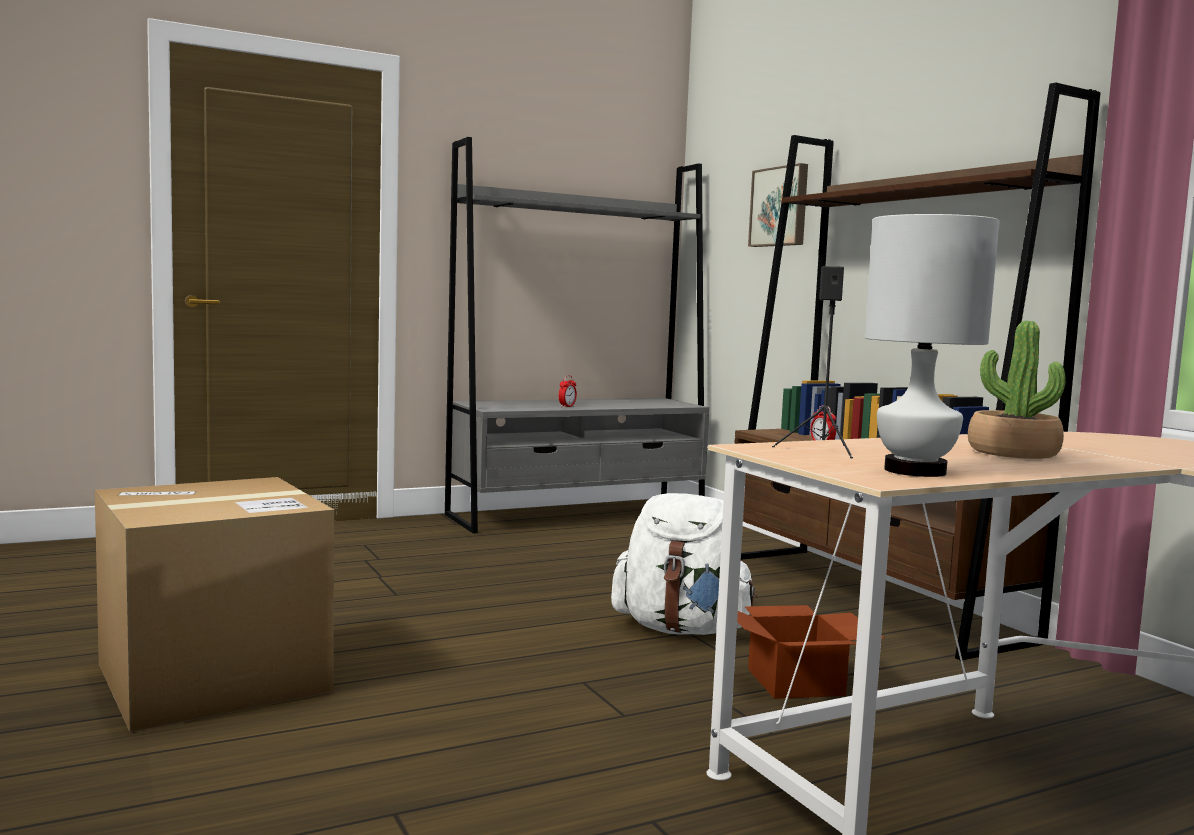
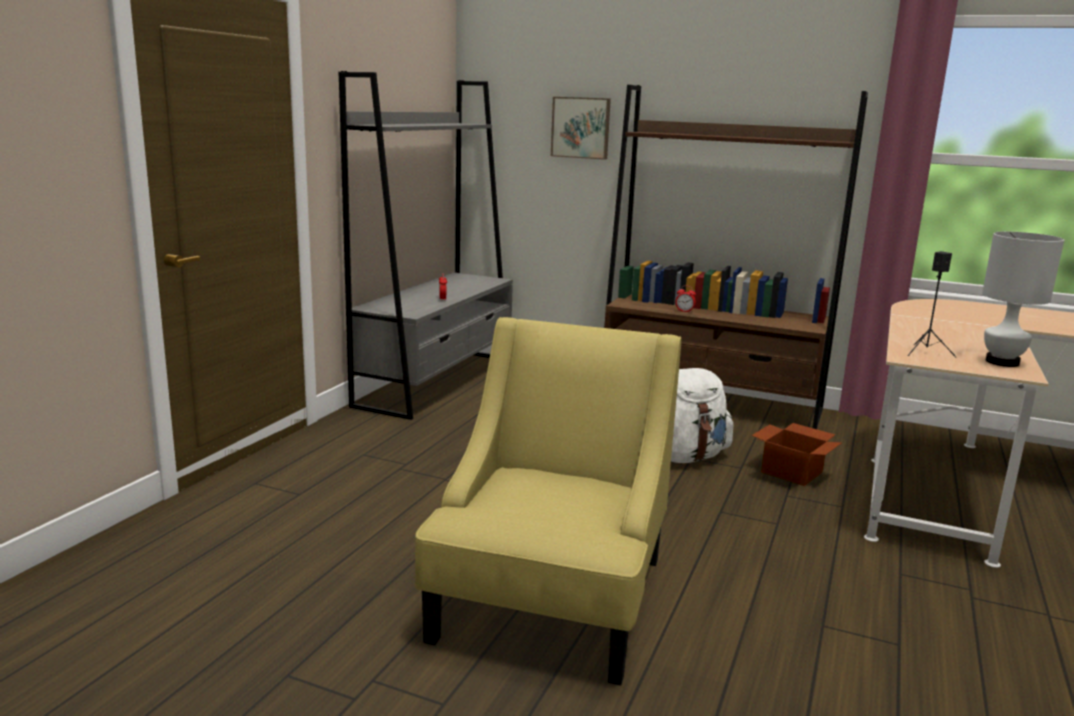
camera: 40 degrees left, 10 degrees up
cardboard box [95,477,334,732] -> yellow armchair [415,317,682,686]
potted plant [968,321,1066,459] -> none

